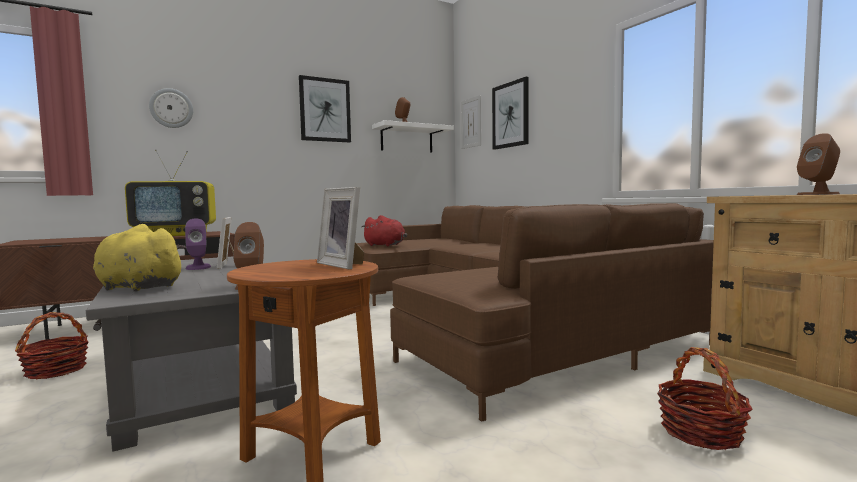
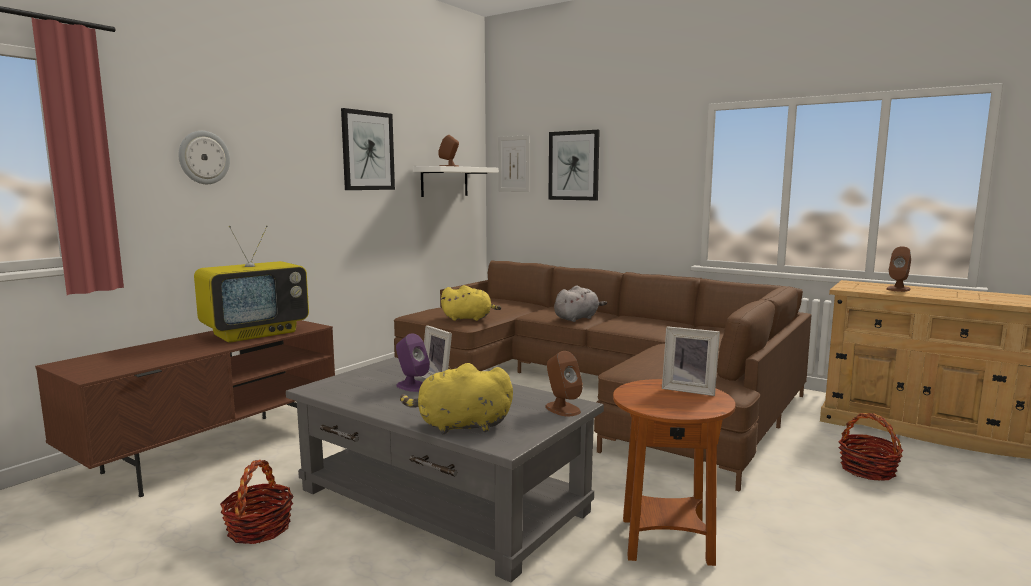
camera: 25 degrees left, 5 degrees up
red plush toy [361,215,407,246] -> yellow plush toy [441,285,501,321]
none -> grey plush toy [554,286,607,322]

